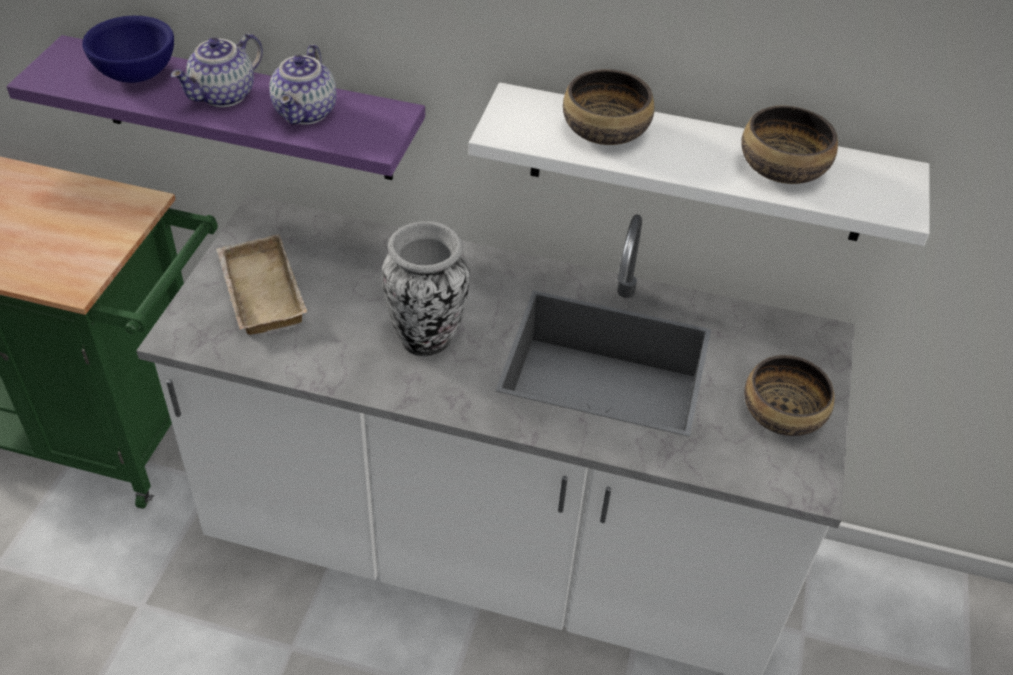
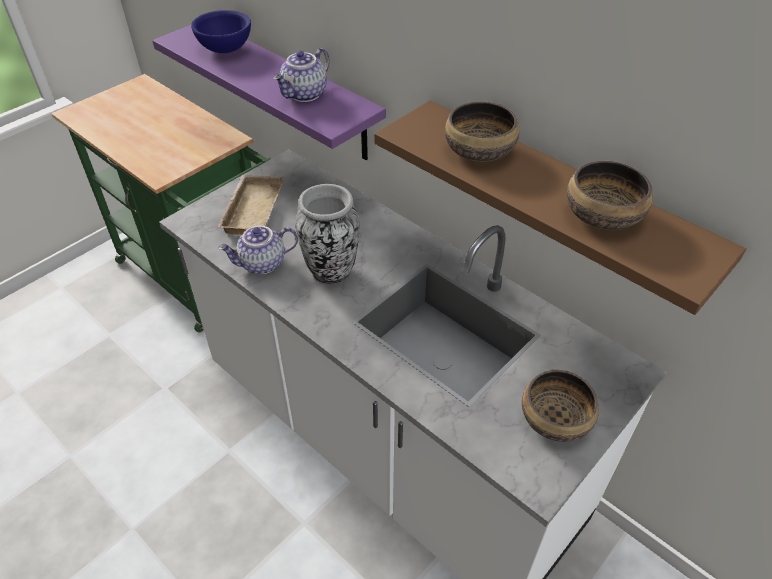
camera: 30 degrees right, 0 degrees up
teapot [171,33,263,107] -> teapot moved to [218,226,298,274]
white shelf [469,83,930,246] -> brown shelf [374,100,746,315]

